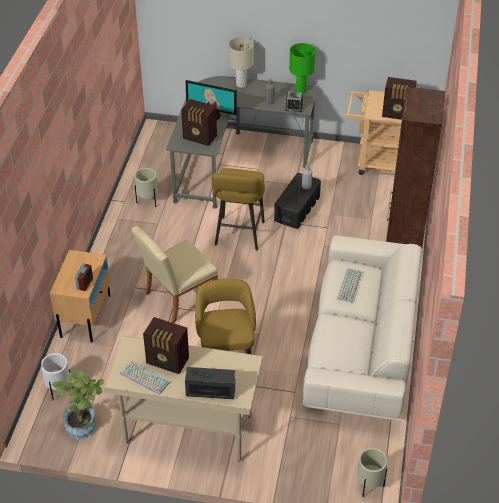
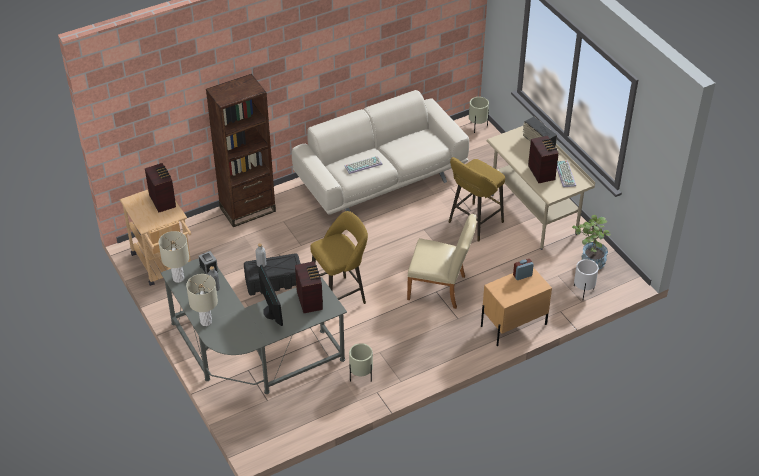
camera: 130 degrees left, 0 degrees up
green table lamp [289,43,316,94] -> beige table lamp [159,231,189,283]

